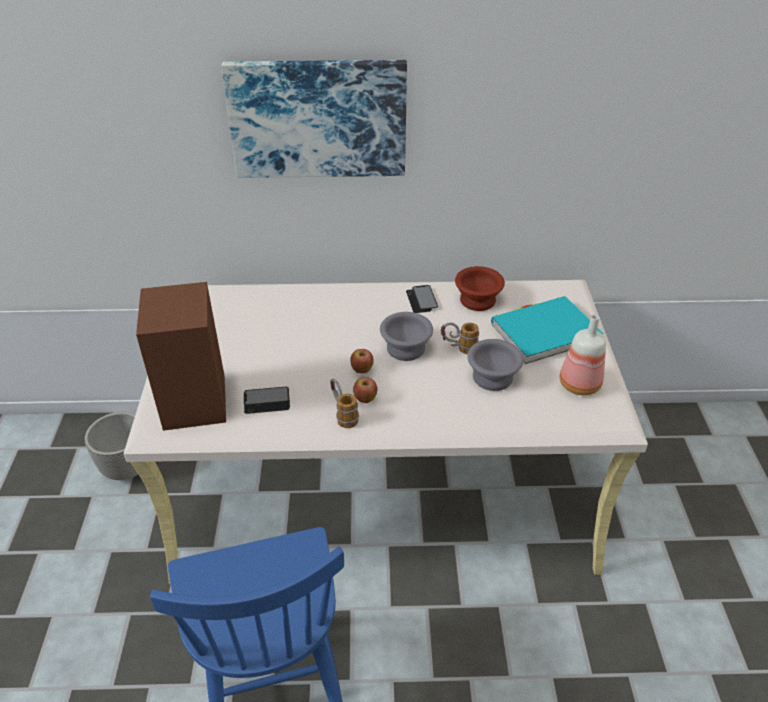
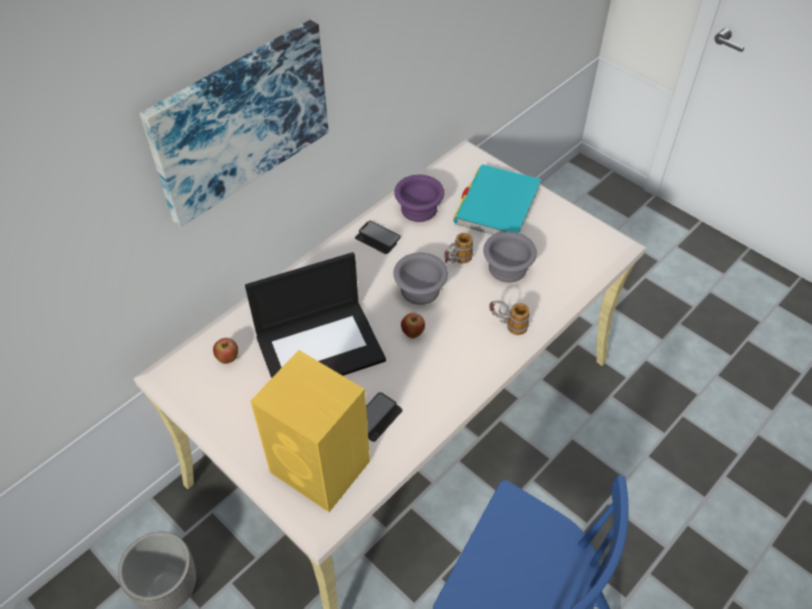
camera: 45 degrees left, 10 degrees up
brown speaker [136,282,226,431] -> yellow speaker [250,350,370,512]
mug [330,379,359,428] -> mug moved to [489,300,530,335]
apple [353,377,377,403] -> apple moved to [213,338,238,364]
brown bowl [455,266,505,311] -> purple bowl [394,175,444,222]
bottle [560,315,606,395] -> none
none -> laptop [245,252,386,378]

